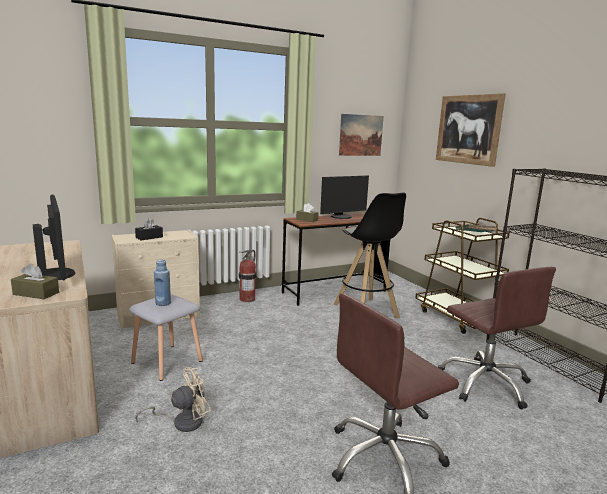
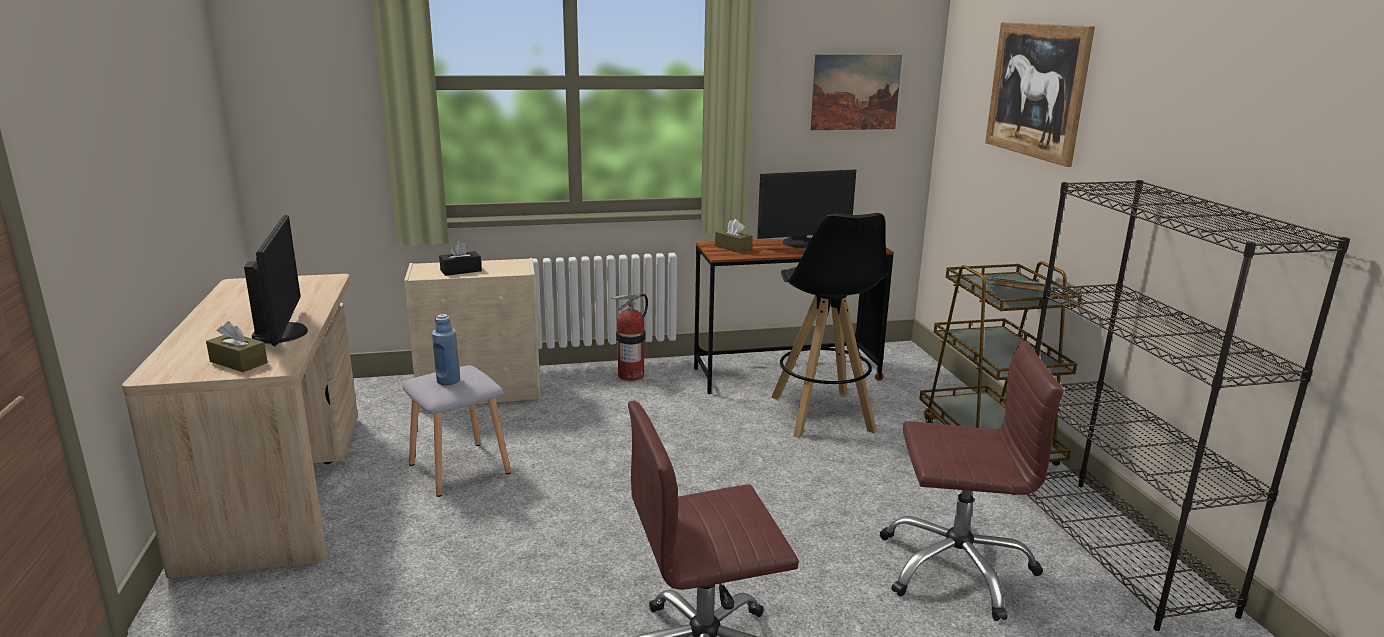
camera: 15 degrees right, 5 degrees up
beige fan [135,367,211,432] -> none
brown office chair [438,267,556,409] -> brown office chair turned 75 degrees counterclockwise [880,341,1064,621]

